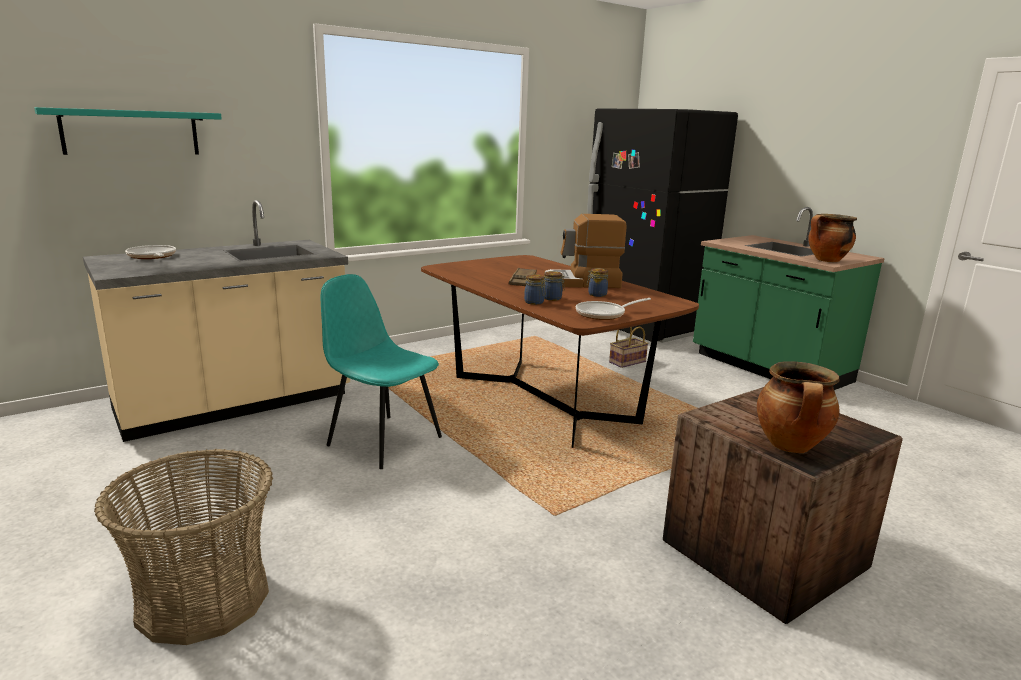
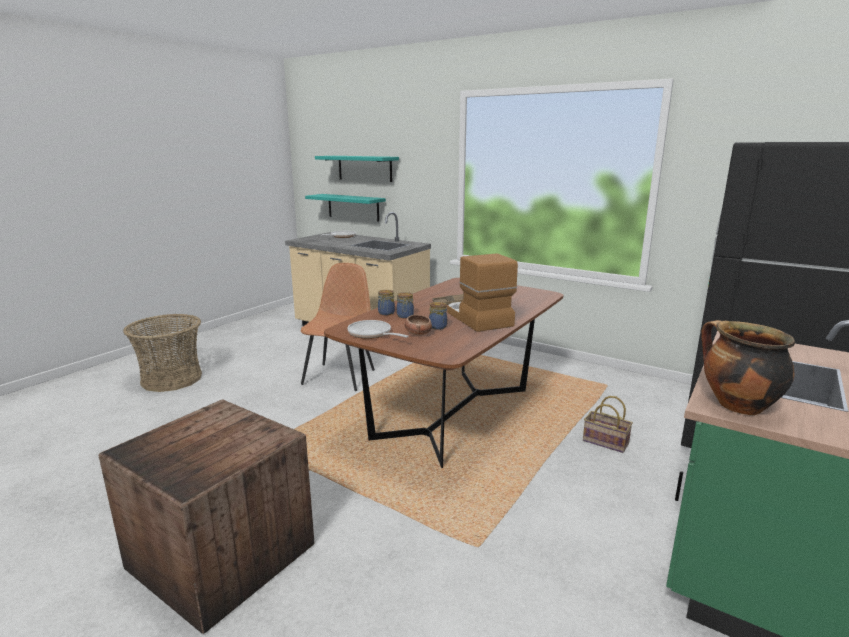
camera: 70 degrees right, 0 degrees up
turquoise chair [321,274,442,469] -> brown chair [300,263,375,391]
cooking pot [757,361,840,453] -> none
none -> turquoise shelf [305,194,386,221]
none -> bowl [405,315,432,335]

